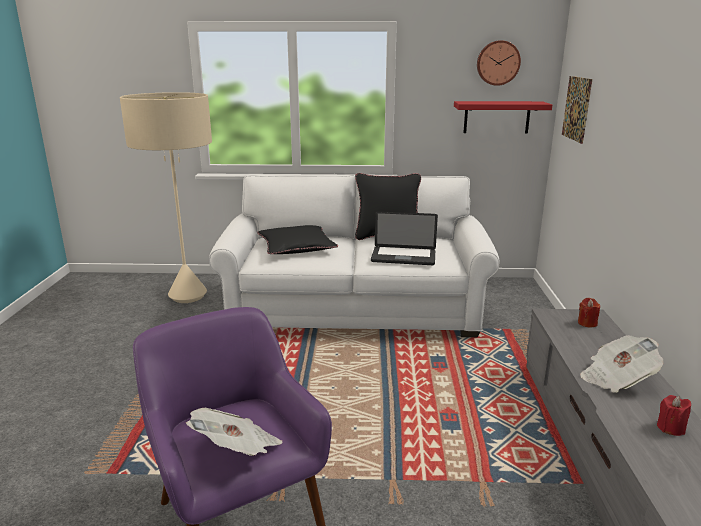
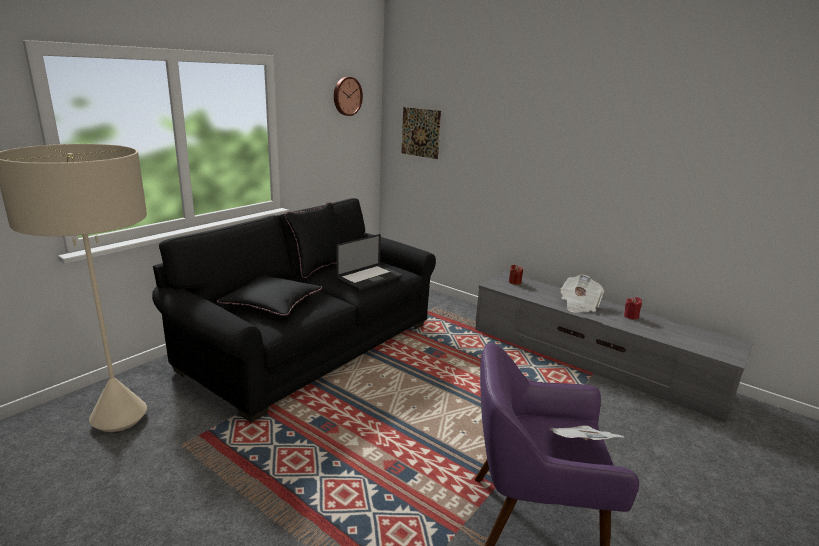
camera: 55 degrees left, 0 degrees up
white sofa [209,175,499,337] -> black sofa [152,198,436,423]
red shelf [454,101,552,134] -> none

